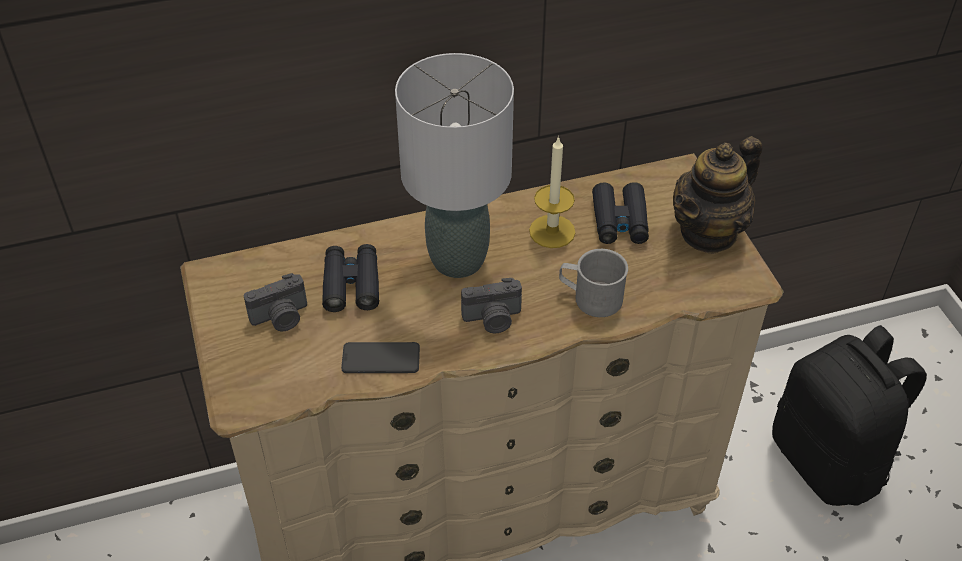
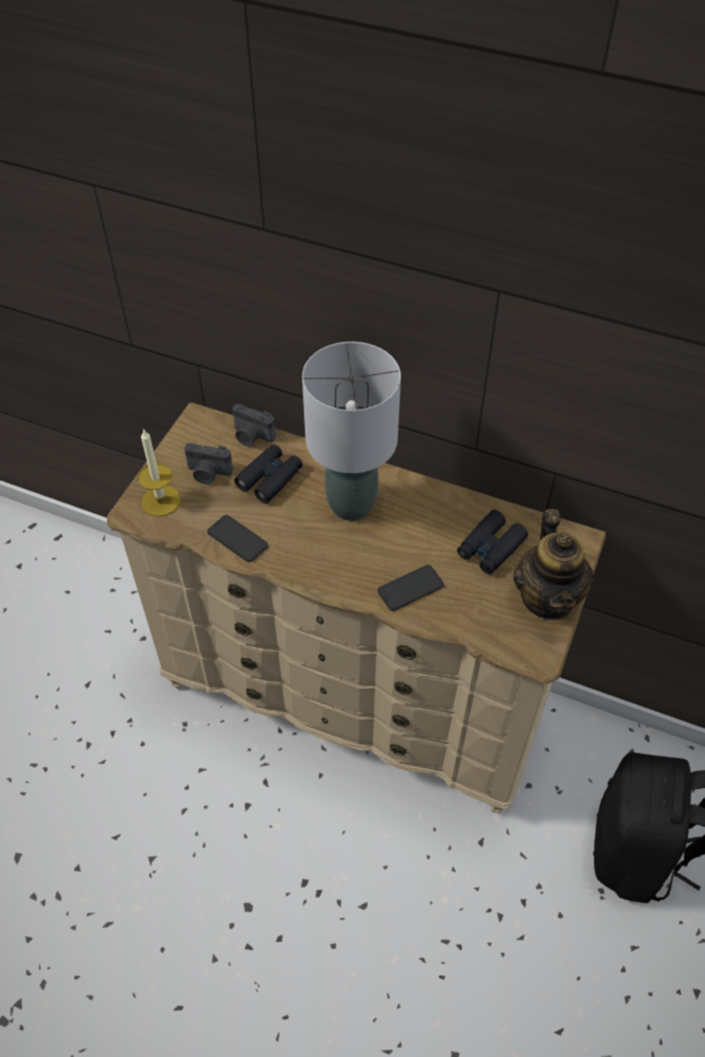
camera: 40 degrees right, 5 degrees up
camera [461,278,522,333] -> camera moved to [232,403,276,447]
candle [529,136,575,248] -> candle moved to [138,430,181,517]
grey mug [559,249,628,317] -> phone [378,565,444,611]
teapot [673,136,762,254] -> teapot turned 90 degrees counterclockwise [513,509,594,620]

